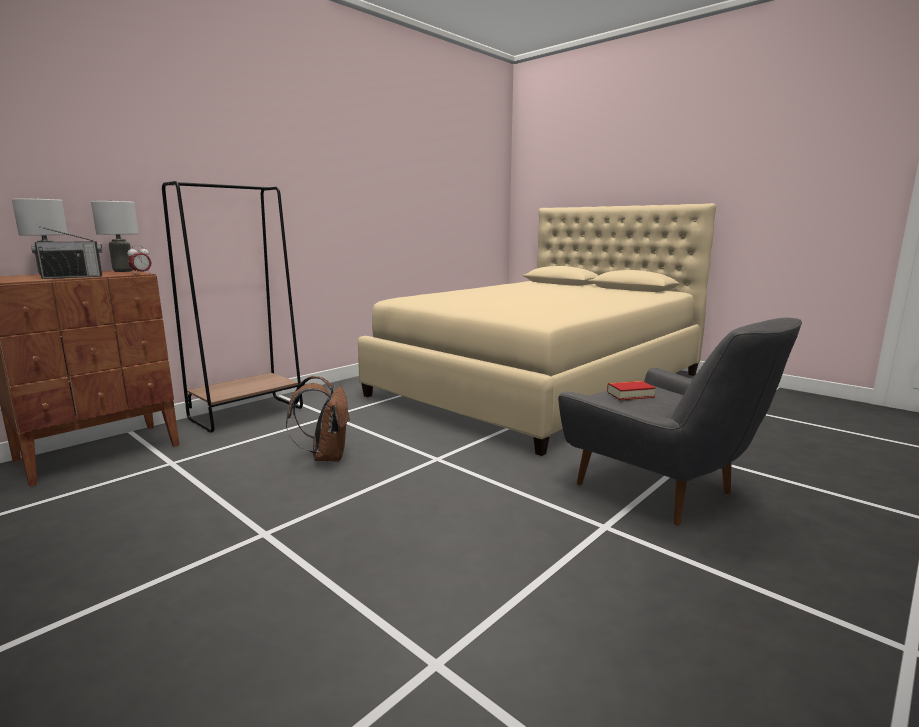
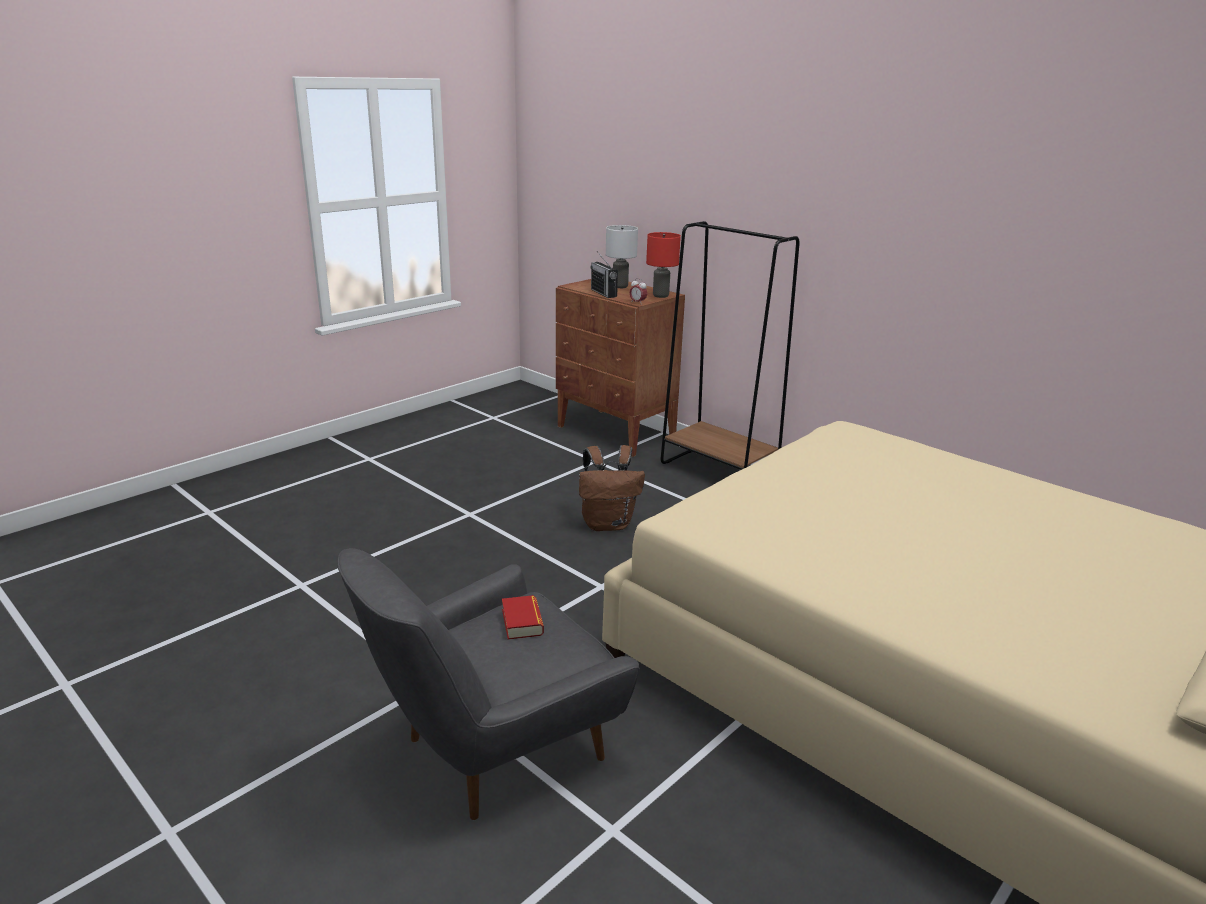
camera: 90 degrees right, 10 degrees up
white table lamp [91,200,139,272] -> red table lamp [646,232,681,298]

